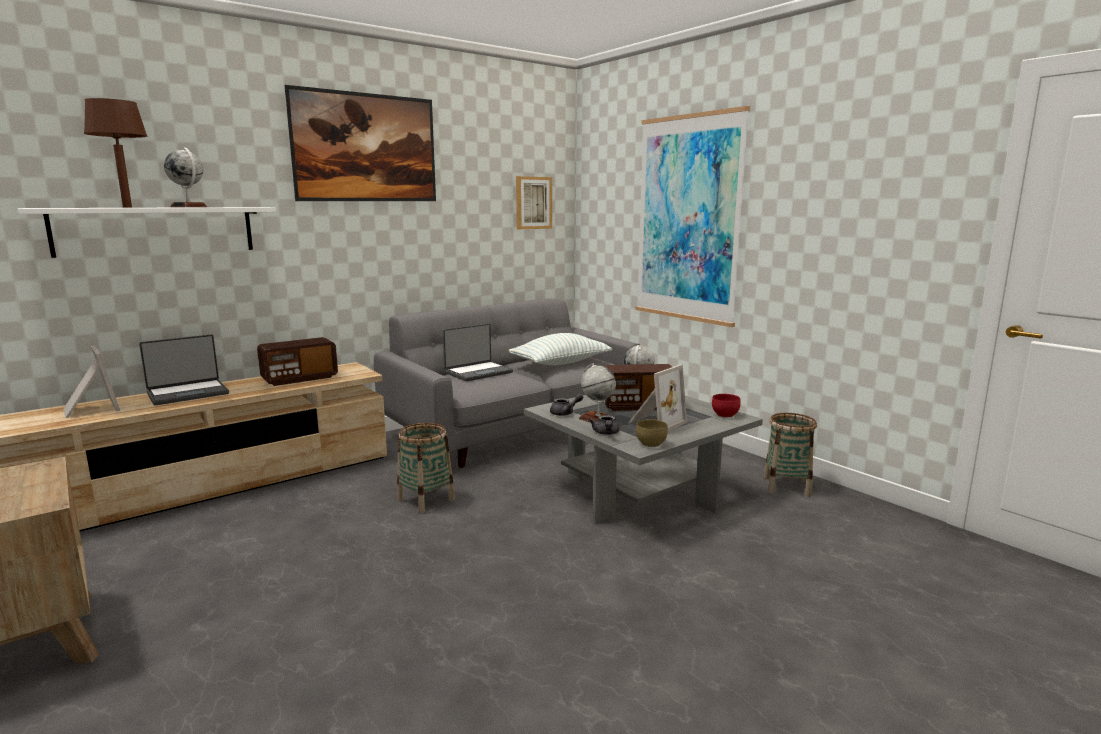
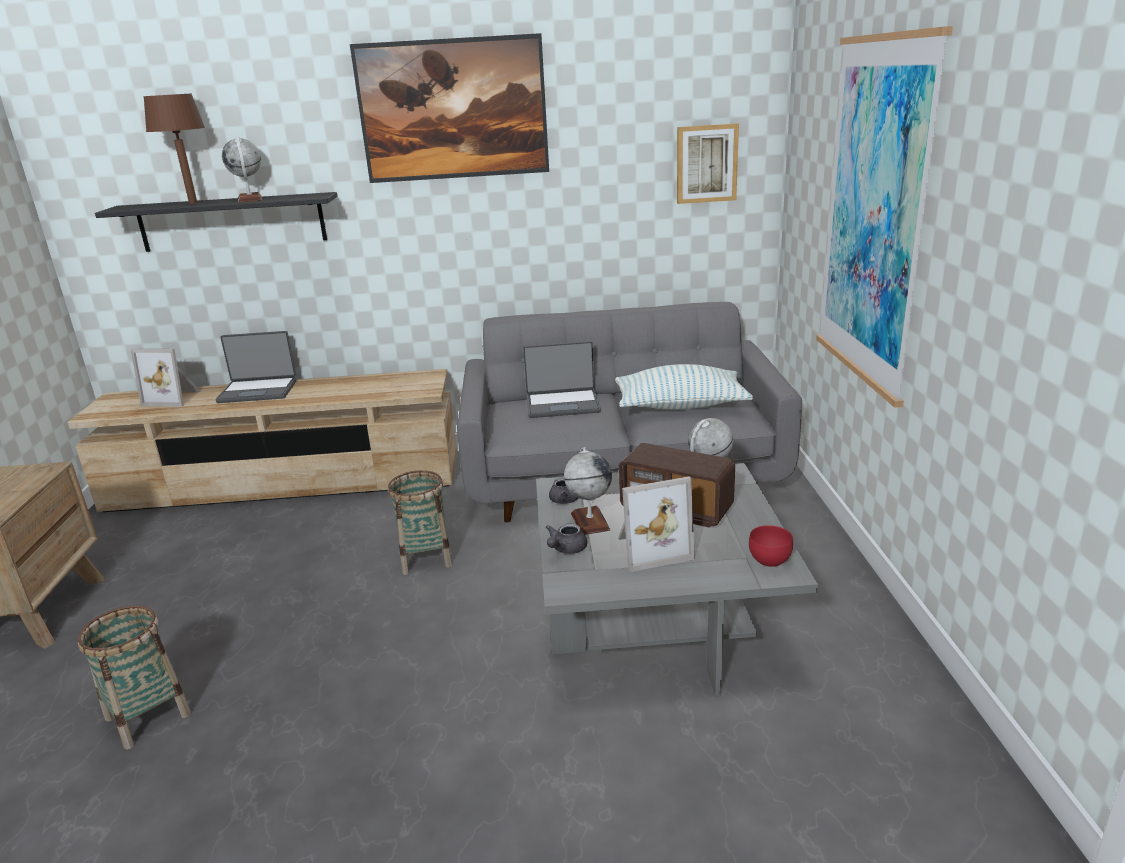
camera: 35 degrees right, 10 degrees up
white shelf [17,207,276,258] -> black shelf [95,192,337,252]
picture frame [63,346,120,418] -> picture frame turned 105 degrees clockwise [131,349,200,407]
radio [257,337,338,386] -> none
brown bowl [636,419,668,447] -> none
basket [764,413,817,496] -> basket moved to [78,606,191,750]

